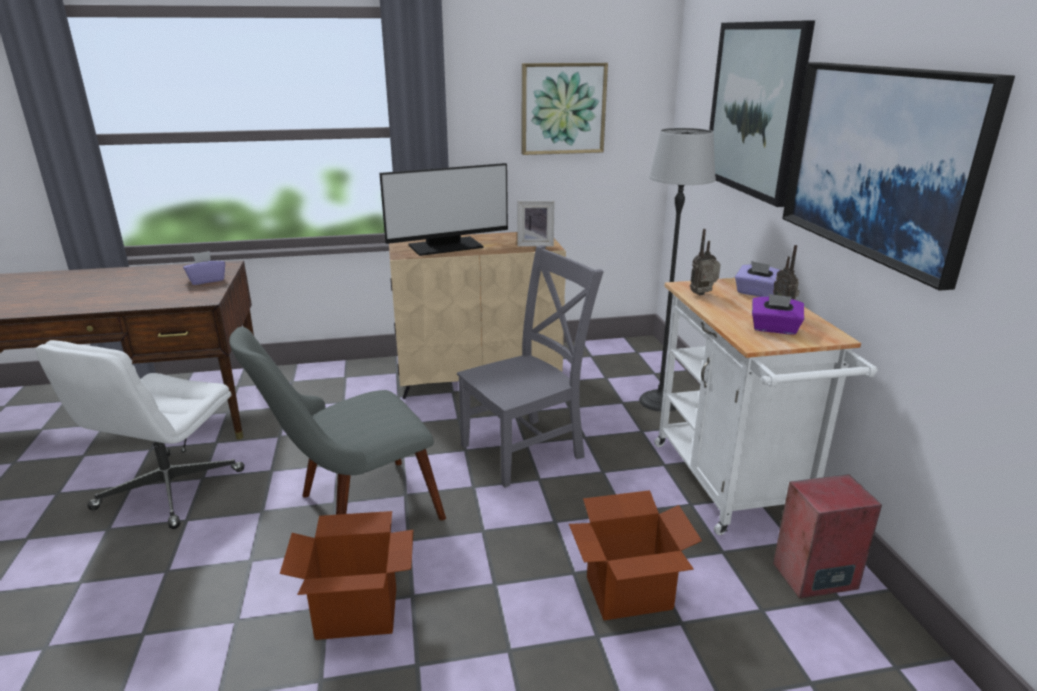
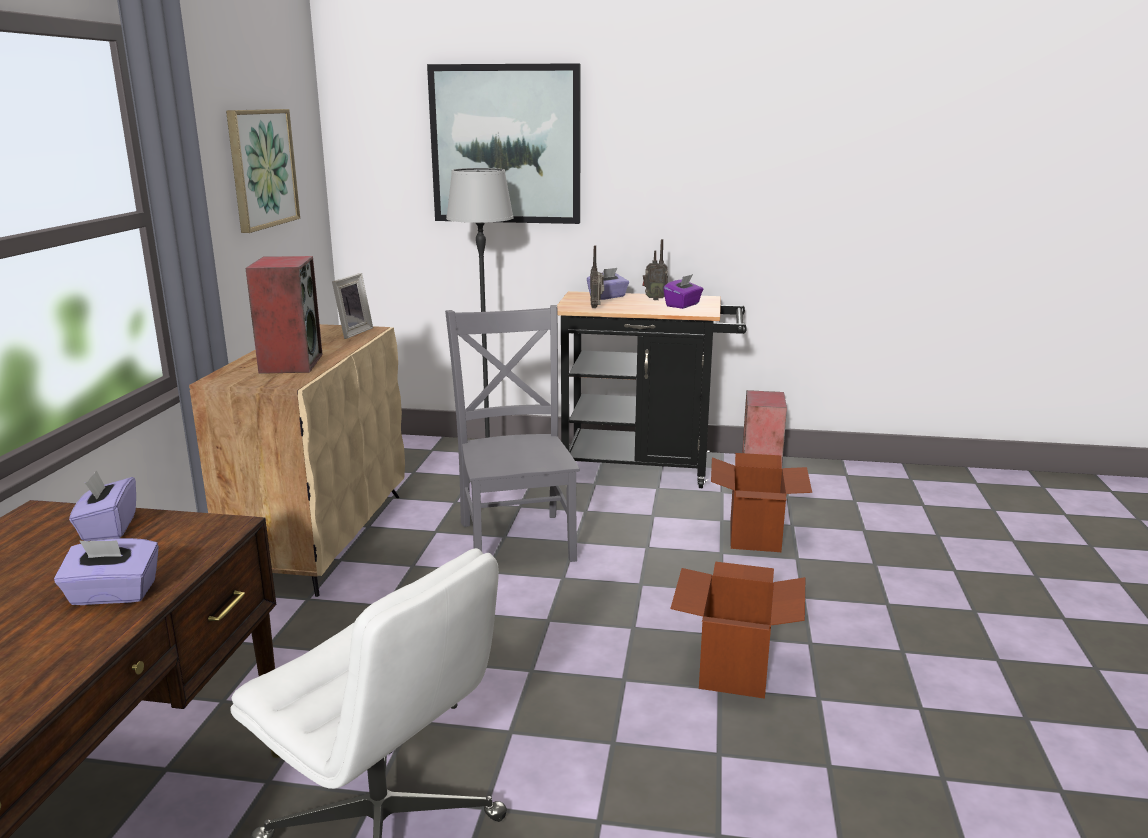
camera: 70 degrees left, 5 degrees down
grey chair [229,327,446,520] -> none
monitor [379,163,508,256] -> speaker [245,256,323,374]
white cart [654,278,877,535] -> black cart [557,291,747,488]
picture [782,62,1015,291] -> none
none -> purple tissue box [54,538,159,605]

